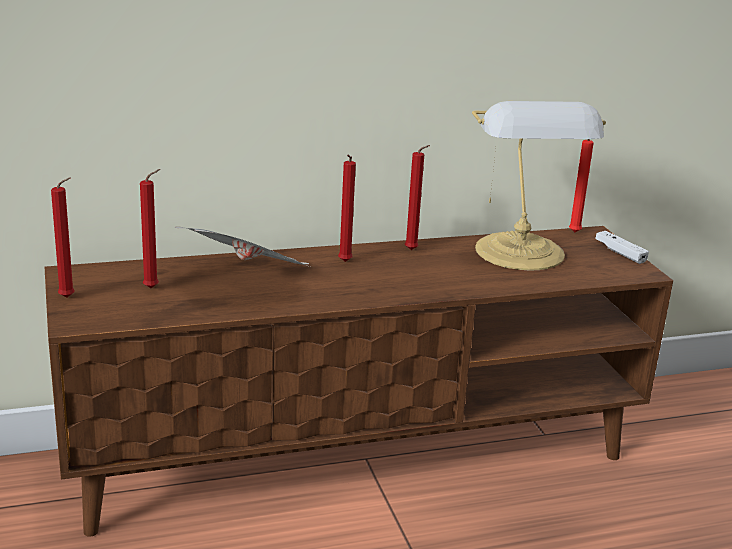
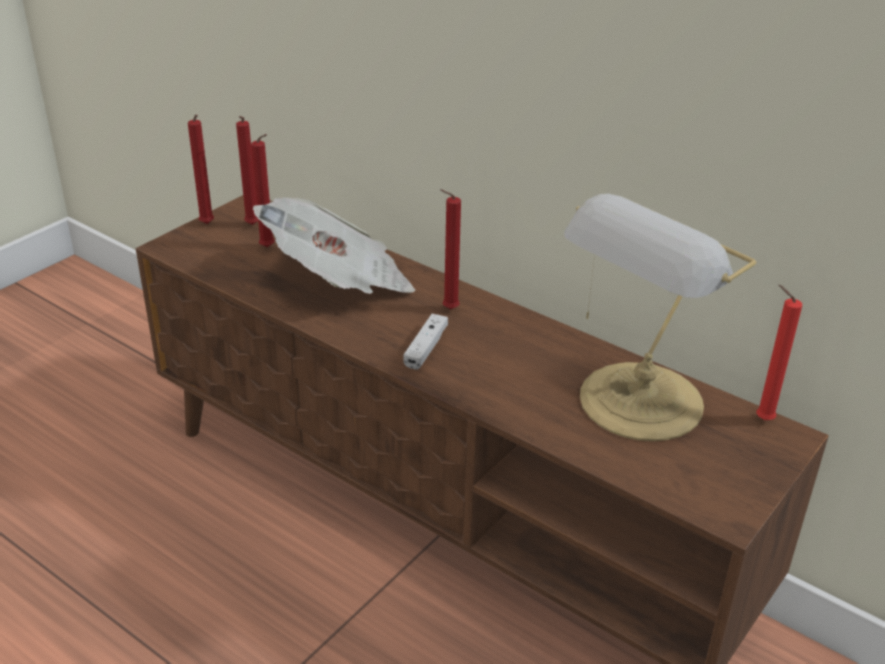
camera: 55 degrees right, 10 degrees up
red candle [405,145,430,250] -> red candle moved to [236,116,258,225]
white game controller [595,231,649,264] -> white game controller moved to [403,314,448,370]

